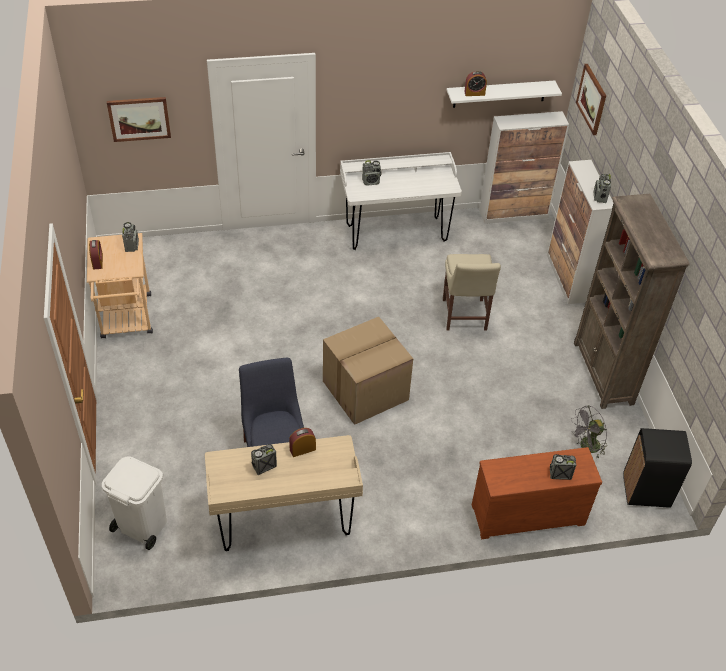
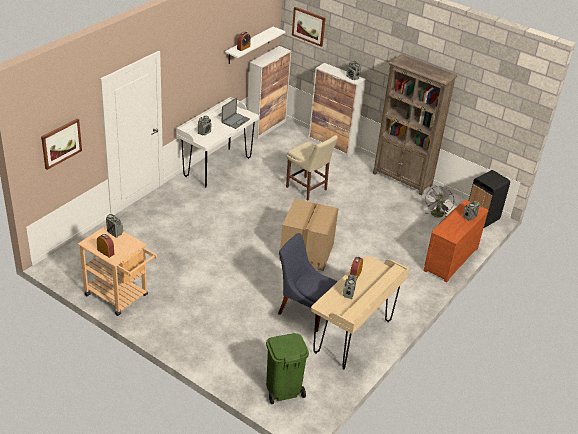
camera: 45 degrees left, 10 degrees down
white trash can [102,456,167,550] -> green trash can [266,333,309,404]
none -> laptop [222,97,250,129]

